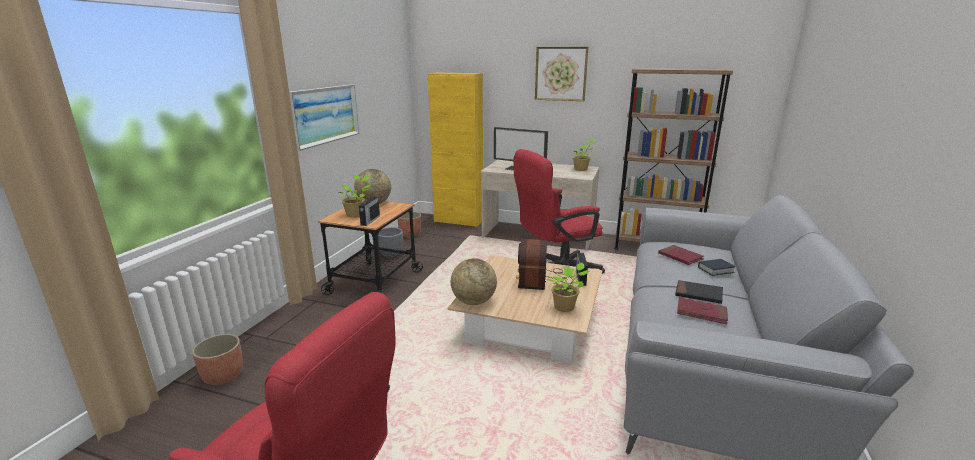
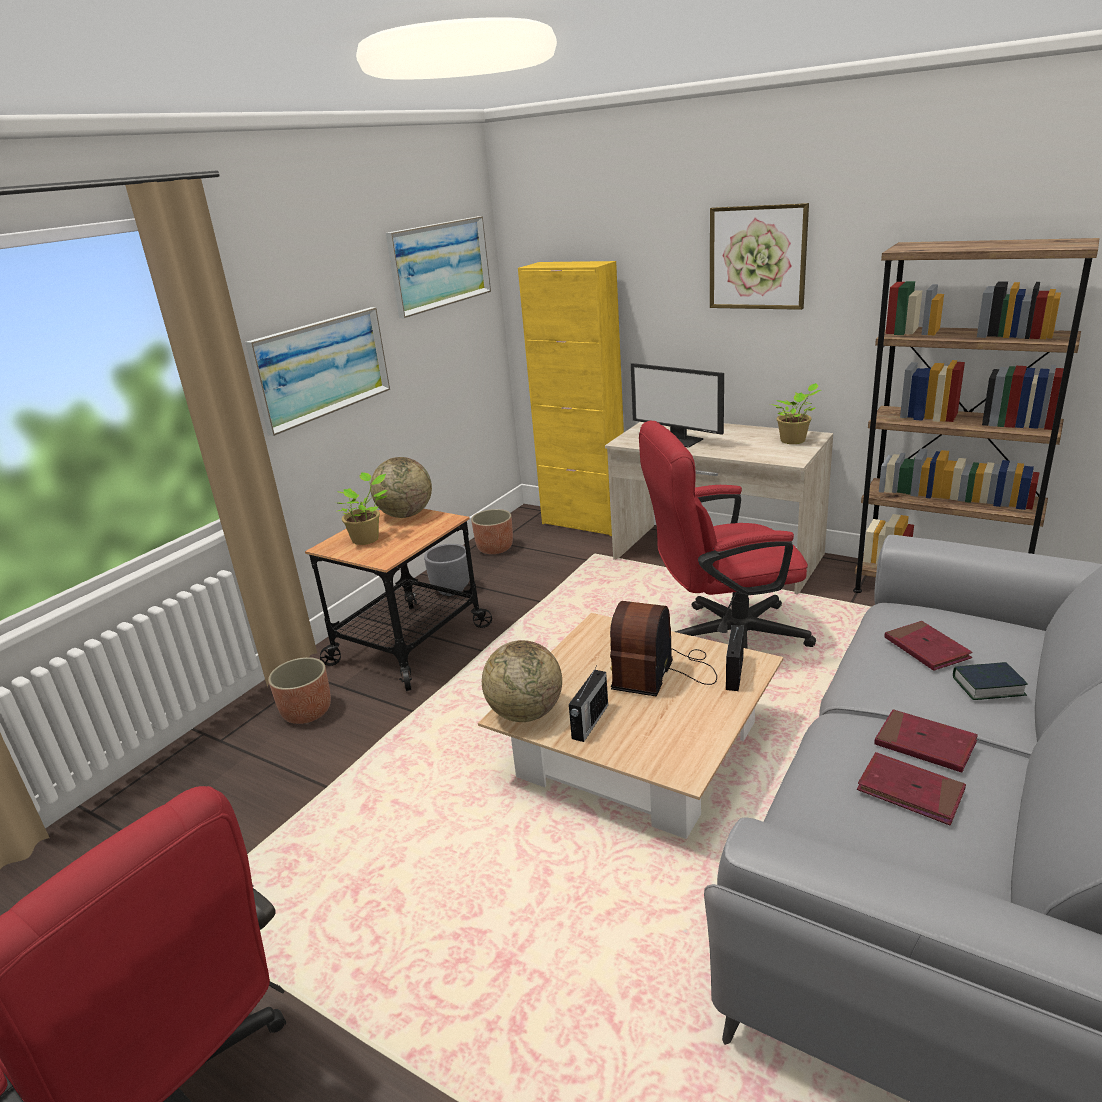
camera: 15 degrees right, 5 degrees up
planter [192,334,243,385] -> planter moved to [268,657,331,724]
radio [359,196,380,226] -> radio moved to [569,665,608,742]
potted plant [546,262,590,312] -> none
black book [675,280,723,304] -> red book [874,709,978,772]
none -> picture [386,216,491,318]

